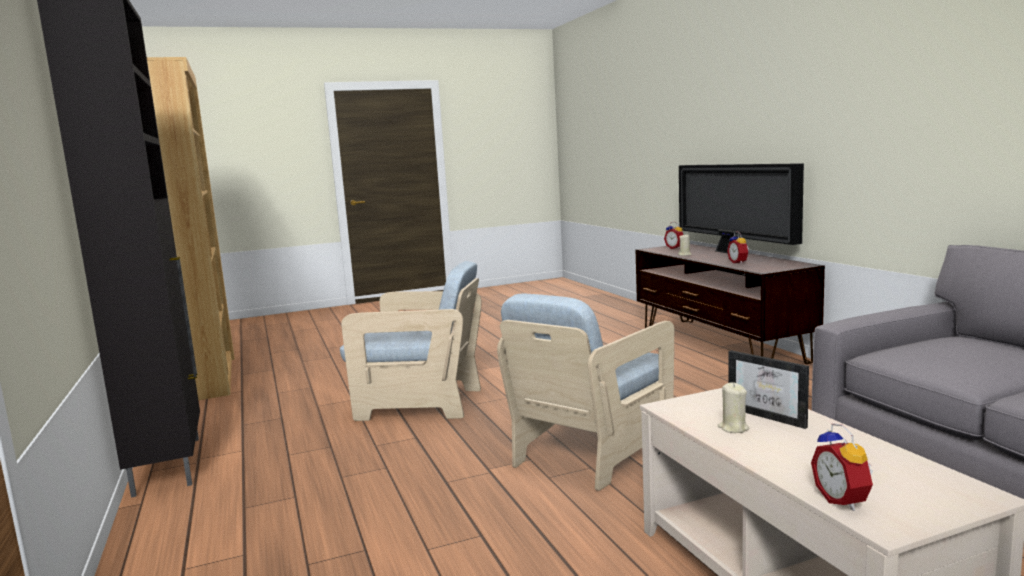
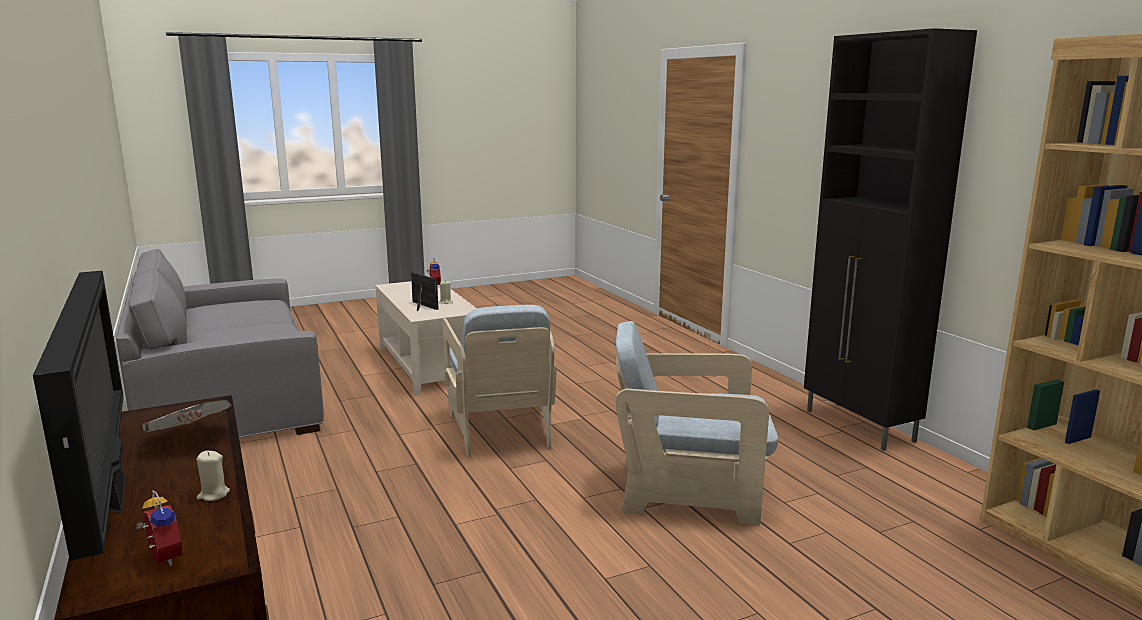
camera: 175 degrees right, 5 degrees up
beige armchair [497,294,674,491] -> beige armchair turned 135 degrees clockwise [442,305,557,457]
alarm clock [727,231,749,264] -> newspaper [142,400,231,432]

